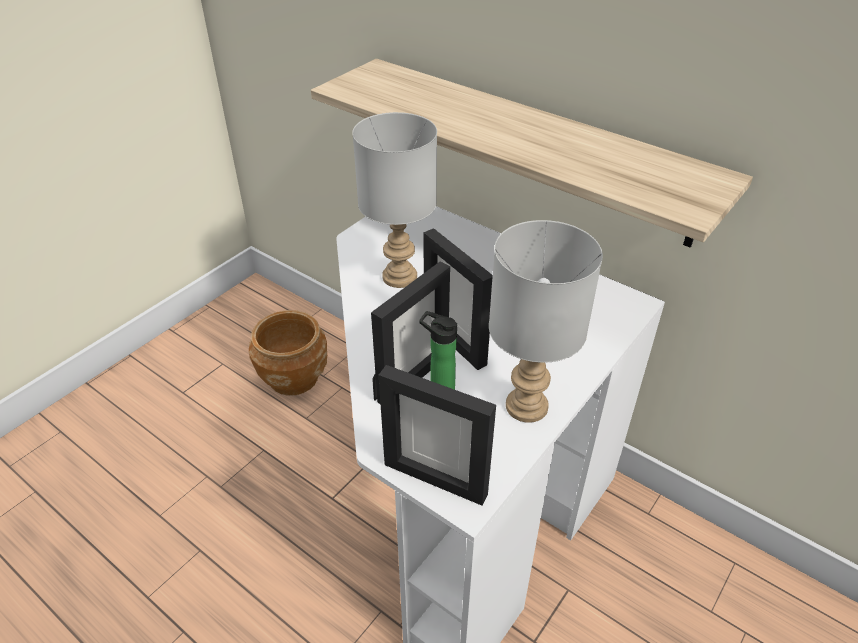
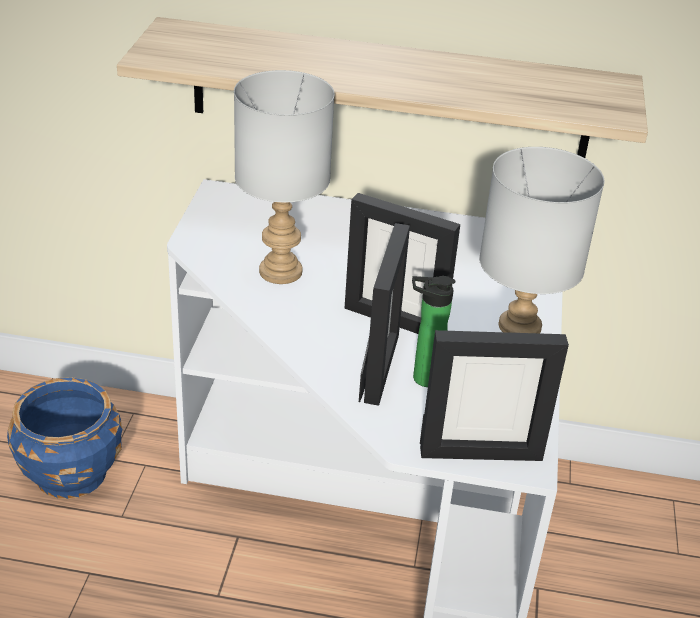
camera: 30 degrees left, 5 degrees down
brown planter [249,310,327,396] -> blue planter [7,377,122,499]

